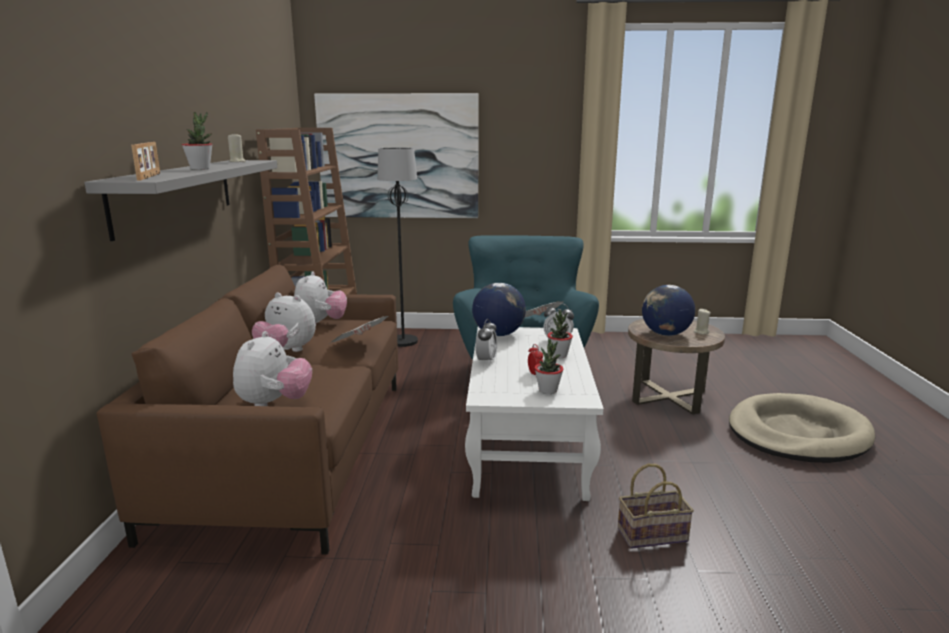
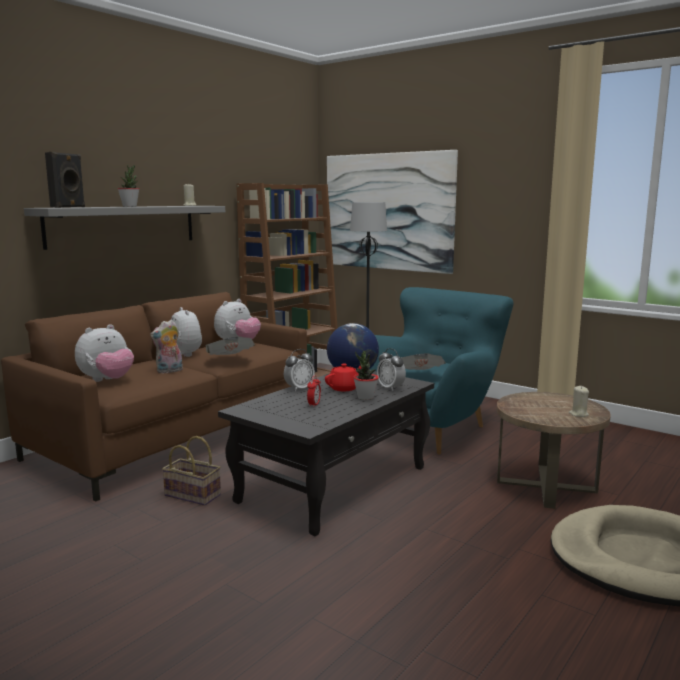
camera: 35 degrees right, 5 degrees down
picture frame [131,142,160,180] -> black speaker [45,152,85,208]
white coffee table [465,327,604,501] -> black coffee table [218,370,434,536]
potted plant [535,339,563,394] -> none
basket [618,464,694,549] -> basket moved to [162,436,221,506]
globe [642,285,695,336] -> none
none -> plush toy [150,320,183,373]
none -> red teapot [325,364,362,391]

